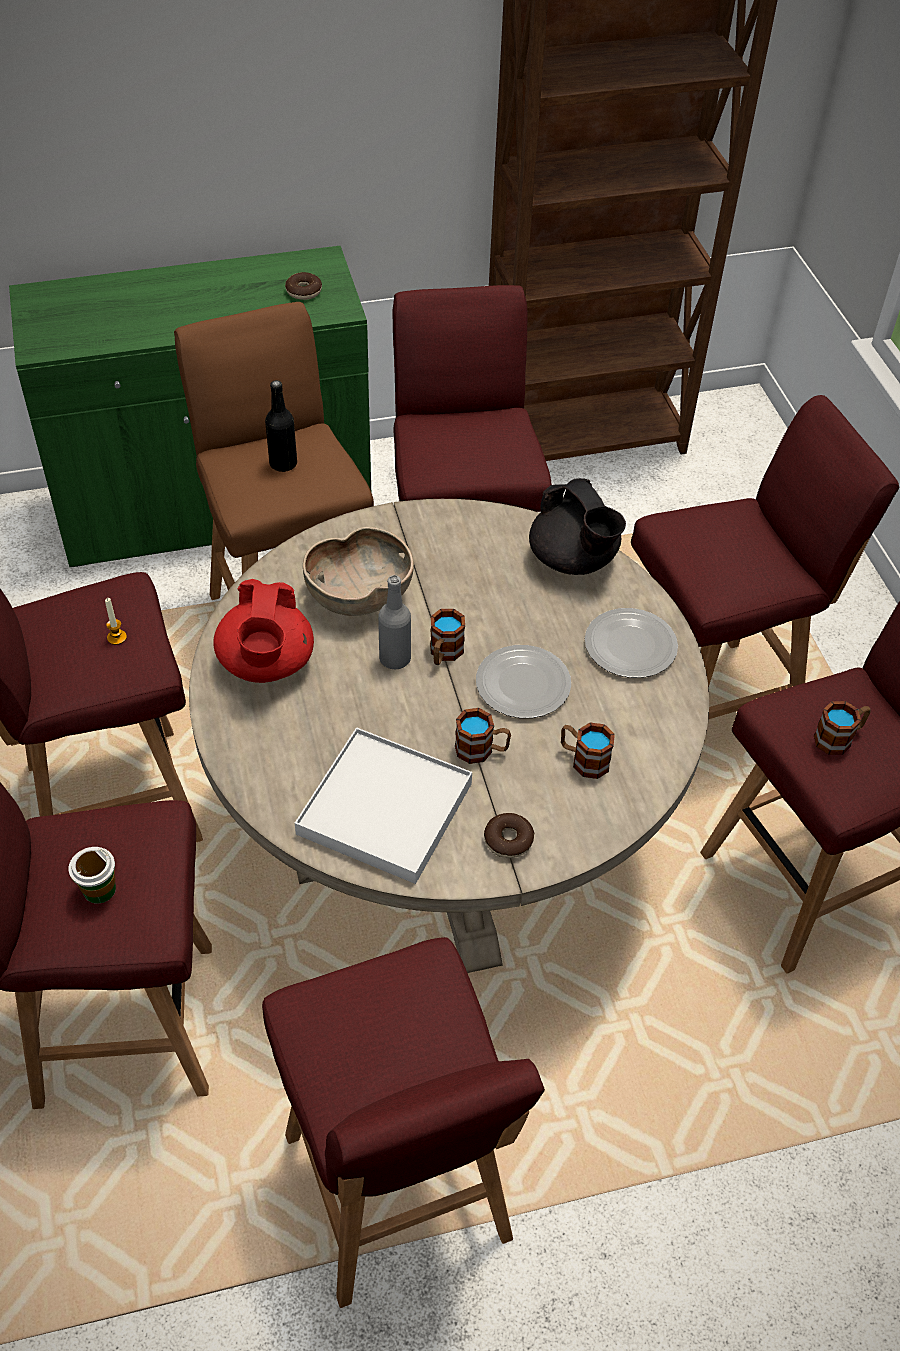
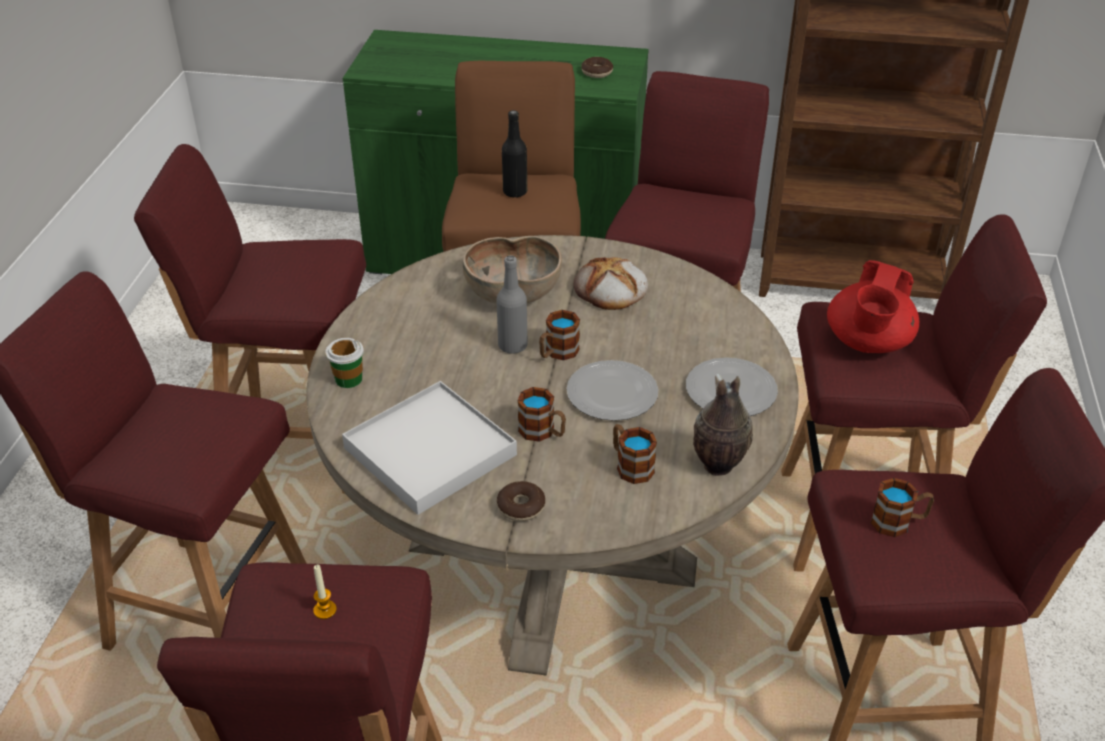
camera: 25 degrees right, 10 degrees down
cup [68,847,116,904] -> cup moved to [325,338,364,388]
candle [105,598,127,645] -> candle moved to [313,565,337,619]
red teapot [213,579,314,683] -> red teapot moved to [827,260,919,353]
black teapot [529,478,626,575] -> none
none -> bread [574,257,648,310]
none -> vase [693,374,753,476]

